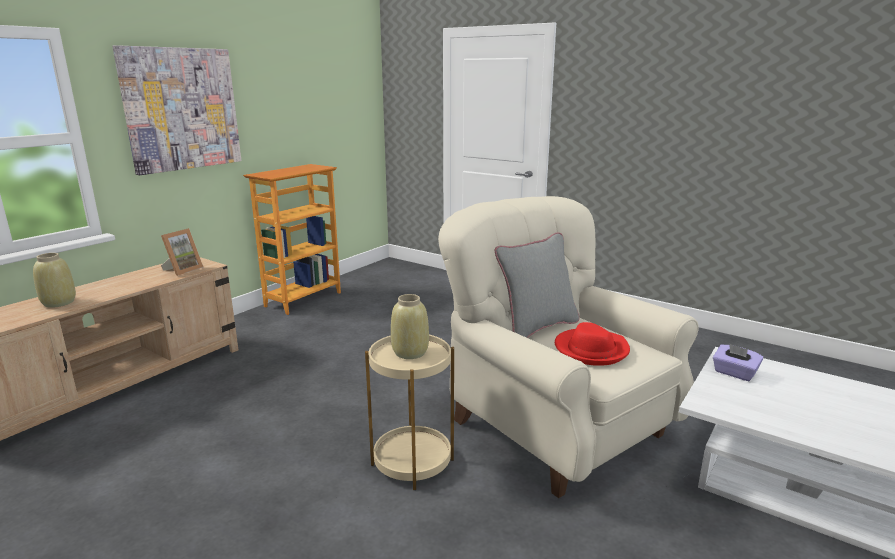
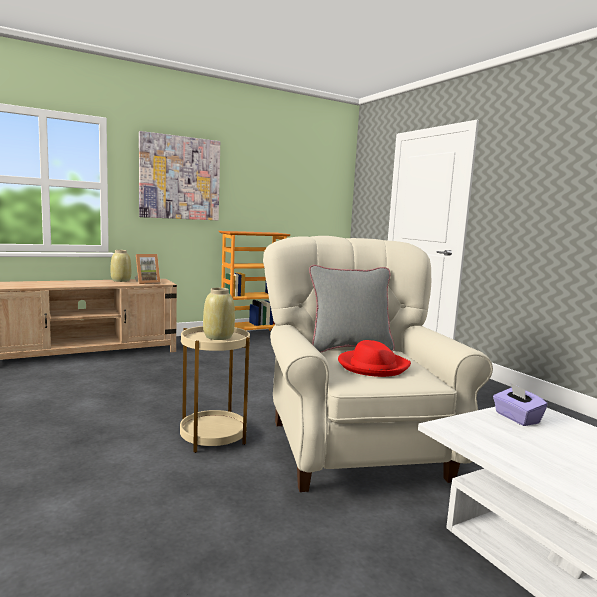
camera: 25 degrees right, 10 degrees down
beige vase [33,253,76,308] -> beige vase moved to [111,250,131,282]

